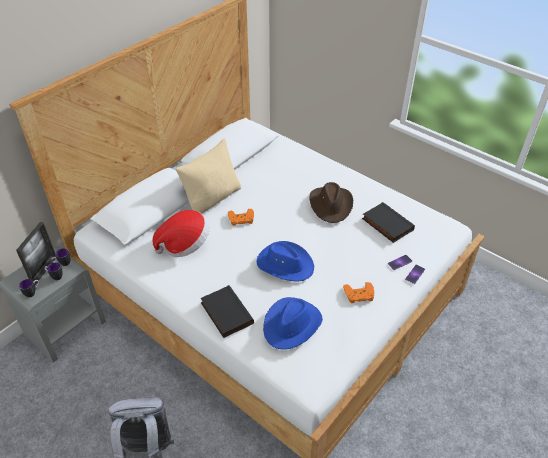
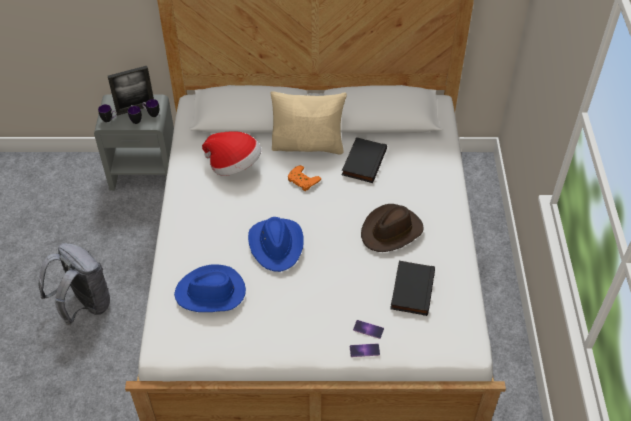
camera: 50 degrees right, 5 degrees up
black book [200,285,254,338] -> black book moved to [342,137,387,183]
orange game controller [343,282,374,303] -> none

